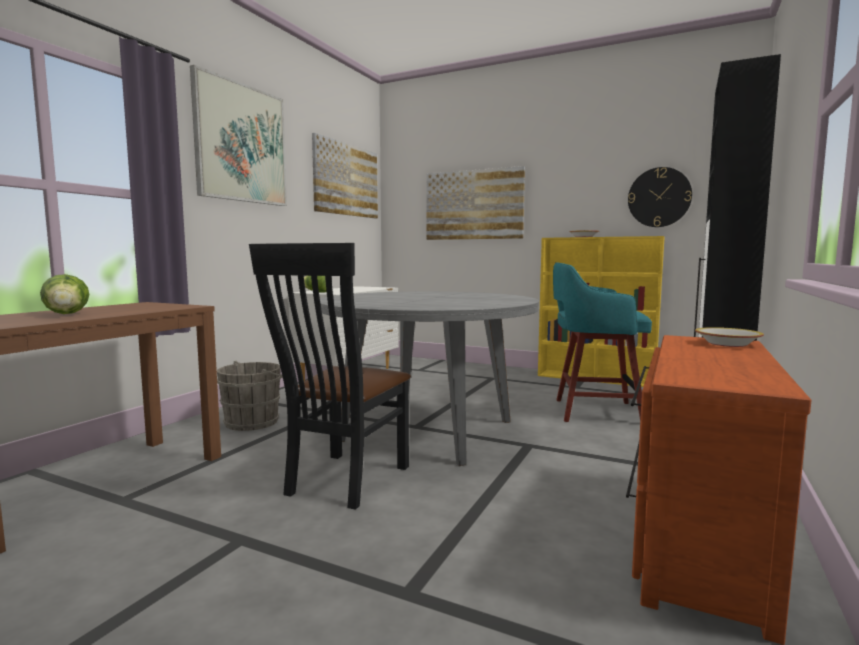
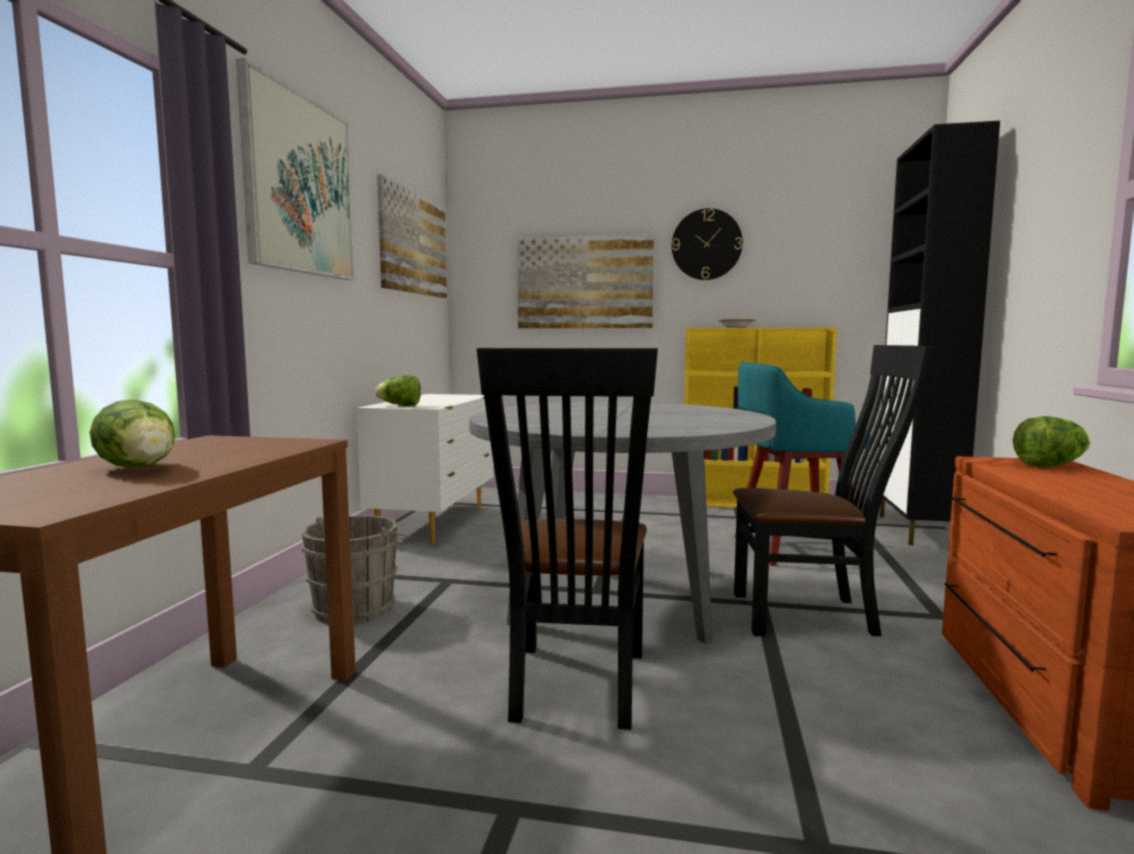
camera: 15 degrees left, 0 degrees up
wall clock [628,167,692,227] -> wall clock moved to [672,208,743,280]
bowl [695,327,764,347] -> lettuce [1013,416,1091,468]
none -> black chair [733,345,933,637]

